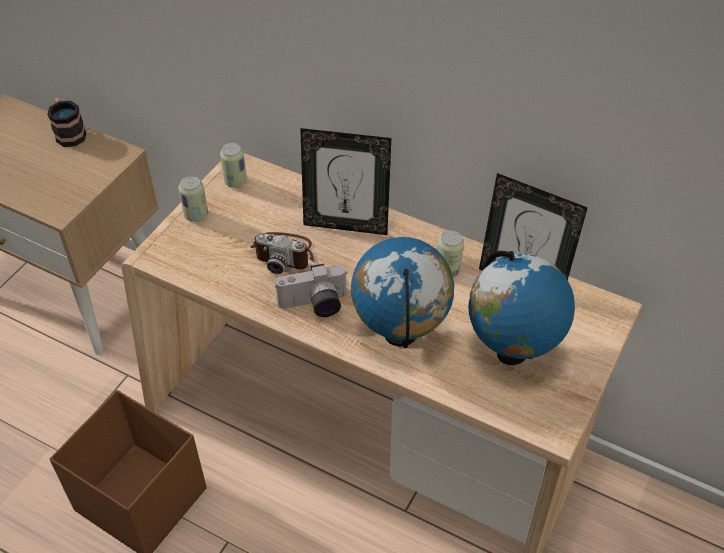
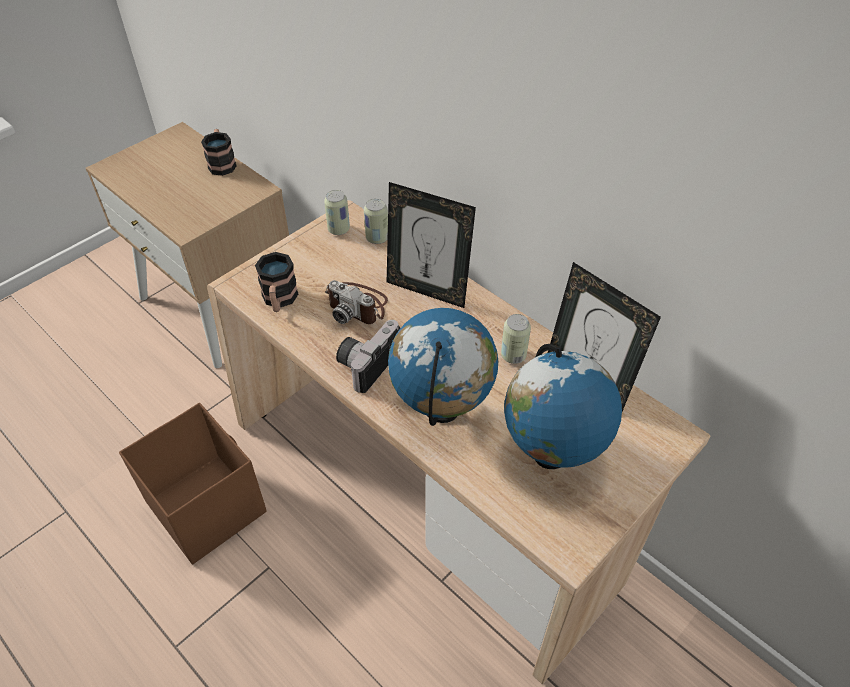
camera: 15 degrees right, 0 degrees up
can [178,176,208,222] -> can moved to [364,199,388,244]
camera [275,264,348,317] -> camera turned 120 degrees clockwise [336,320,401,393]
none -> mug [255,252,298,312]

